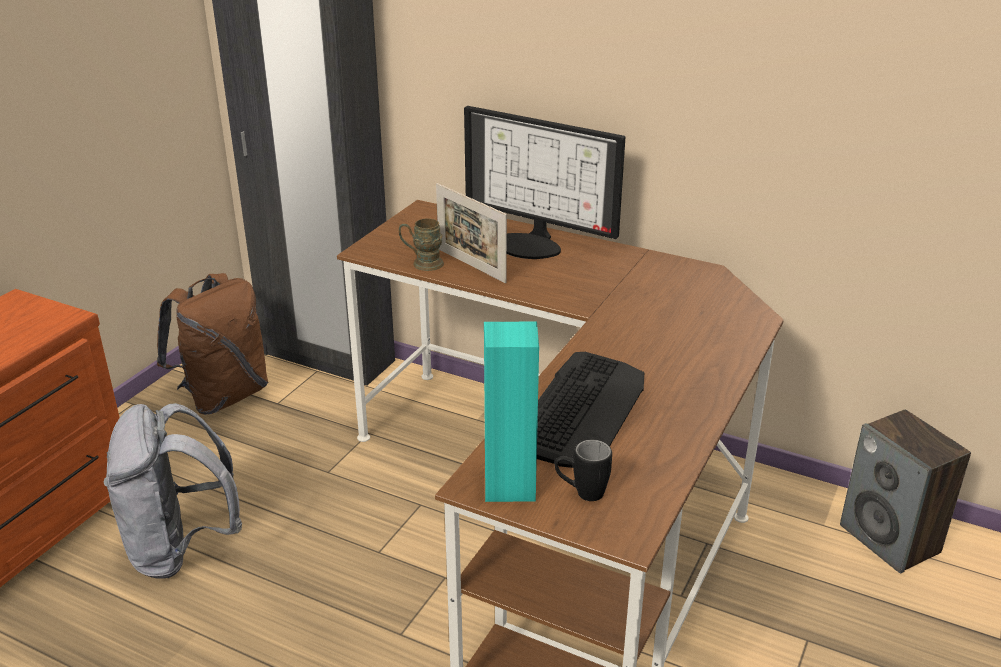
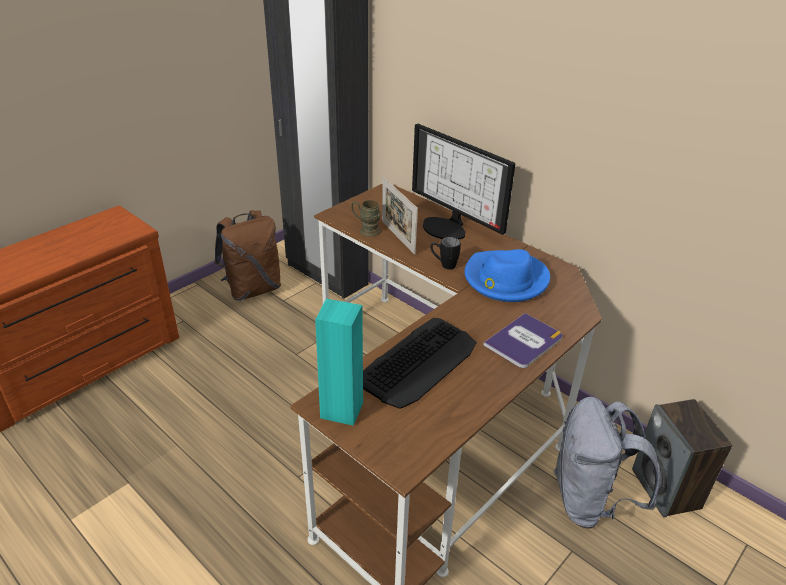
camera: 15 degrees right, 5 degrees up
grey backpack [104,403,242,579] -> grey backpack moved to [553,397,661,529]
black mug [555,439,612,501] -> black mug moved to [431,237,461,270]
none -> blue hat [464,249,550,302]
none -> book [483,313,563,368]

